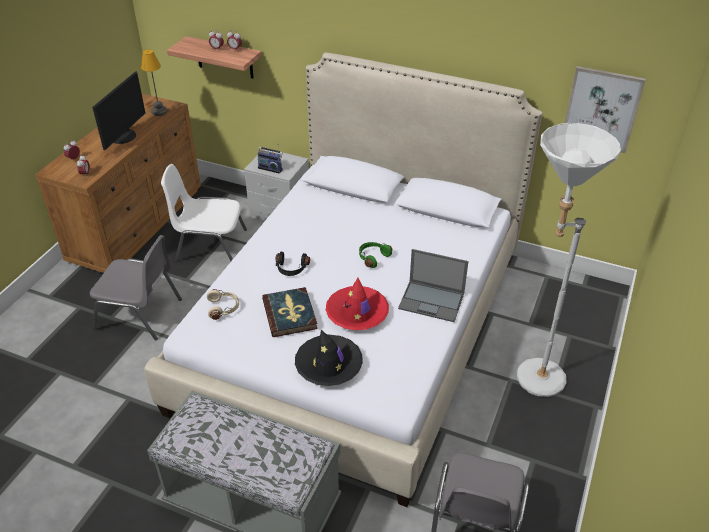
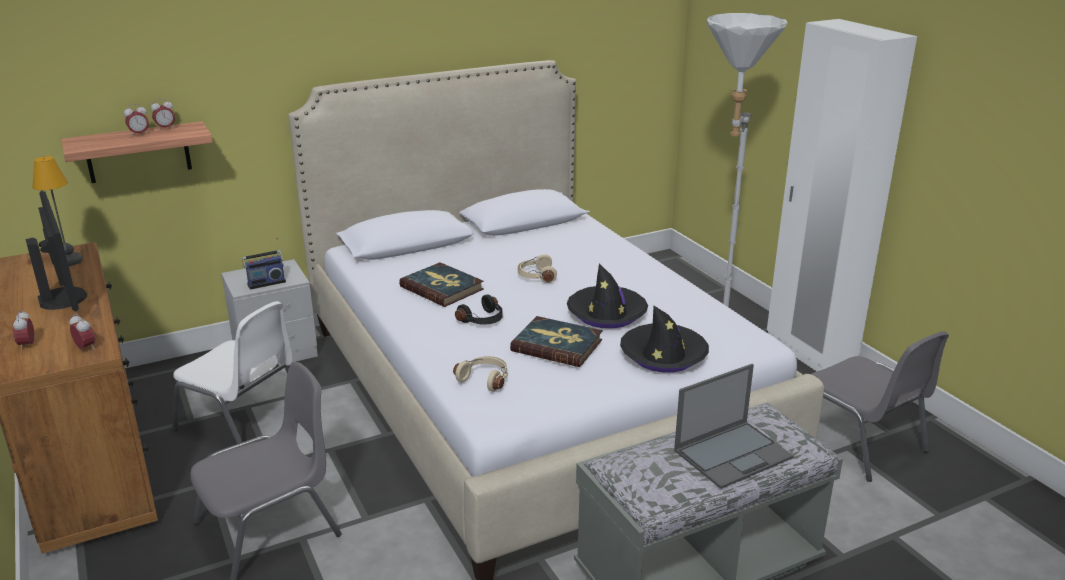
camera: 50 degrees left, 15 degrees down
white chair [161,164,247,262] -> white chair turned 105 degrees counterclockwise [173,301,292,444]
red hat [326,278,389,330] -> black hat [567,264,648,329]
green headphones [359,242,392,268] -> beige headphones [518,254,557,283]
laptop [398,249,468,322] -> laptop moved to [674,364,794,489]
picture [565,66,646,153] -> none
none -> book [399,262,484,307]
none -> white wardrobe [767,19,917,371]

